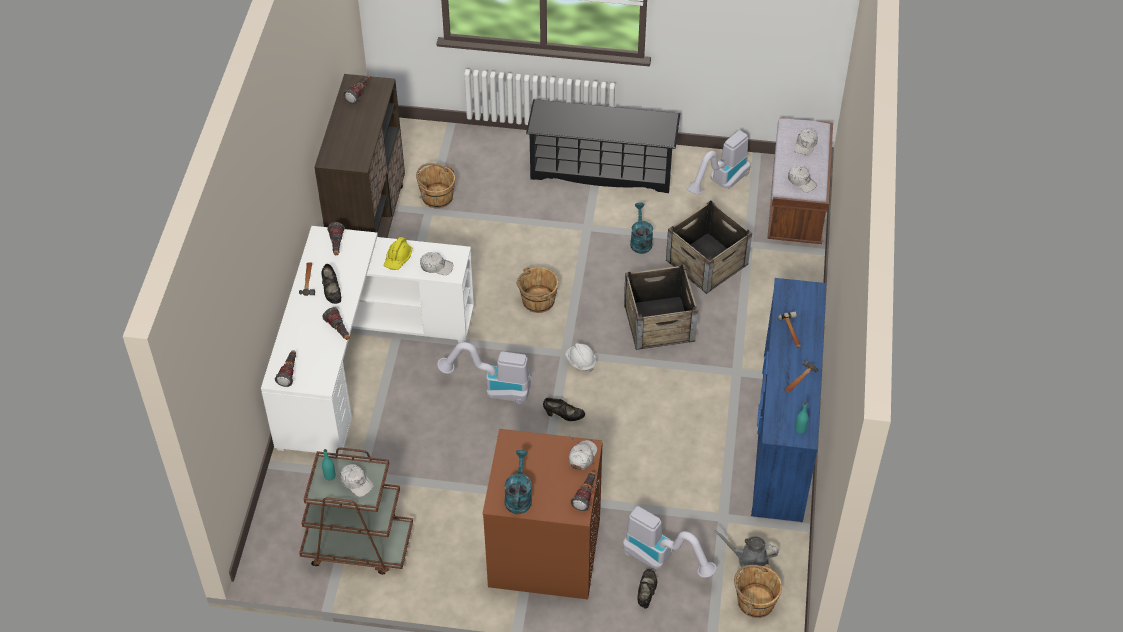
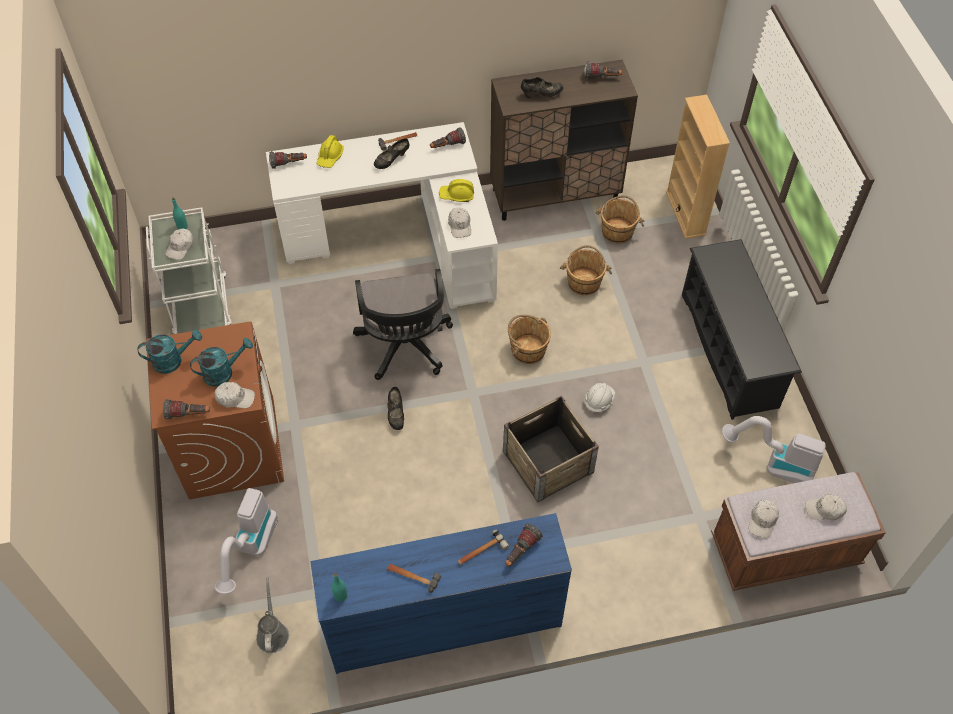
camera: 70 degrees right, 5 degrees up
brown cart [299,448,413,574] -> white cart [146,207,232,334]
flashlight [323,307,350,340] -> flashlight moved to [505,523,543,567]
vacuum cleaner [437,342,531,404] -> black office chair [353,269,453,380]
white hard hat [565,343,596,372] -> white hard hat moved to [585,383,615,414]
turquoise watering can [630,202,653,254] -> turquoise watering can moved to [190,338,253,387]
black shoe [637,569,657,609] -> black shoe moved to [521,77,563,99]
crate [666,201,752,294] -> none
brown bucket [734,564,782,618] -> brown bucket moved to [560,245,612,295]
none -> yellow hard hat [316,135,344,168]
none -> beige bookcase [666,95,730,239]

